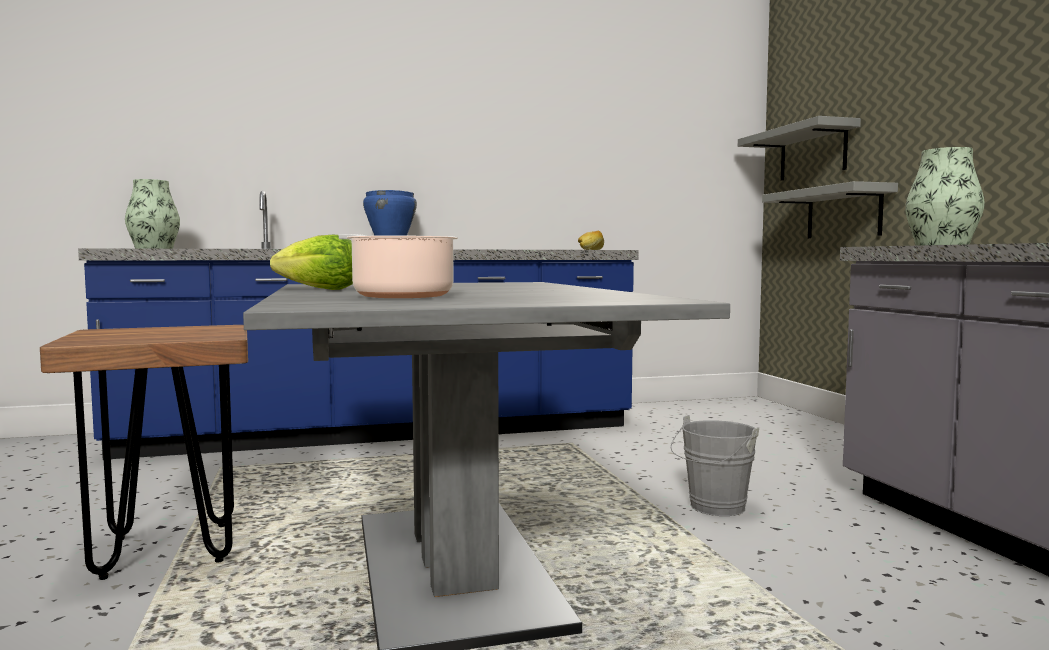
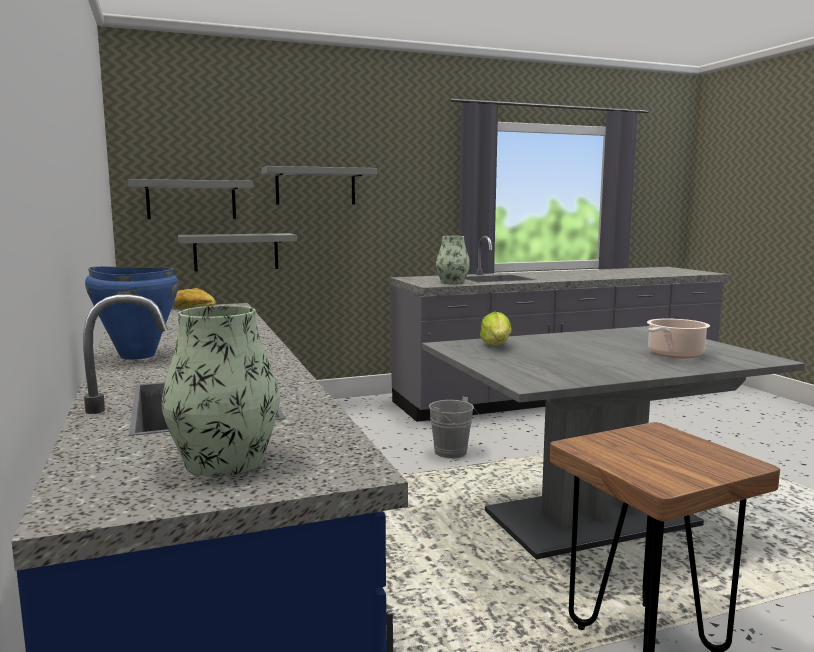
camera: 95 degrees left, 5 degrees up
lettuce [270,235,353,290] -> lettuce moved to [480,312,512,346]
none -> grey shelf [261,166,377,205]

